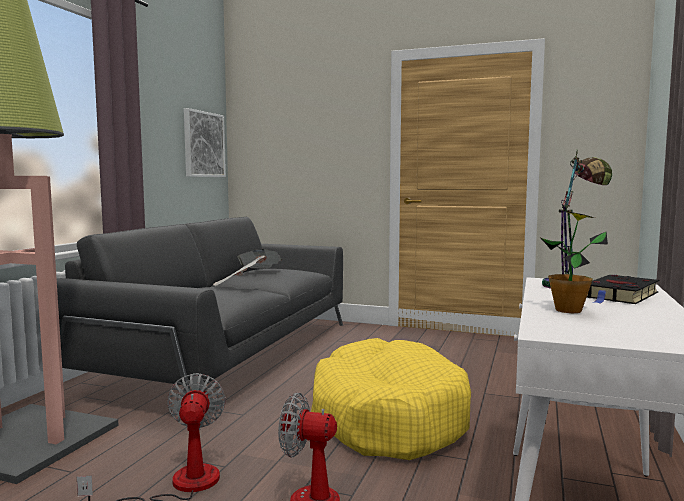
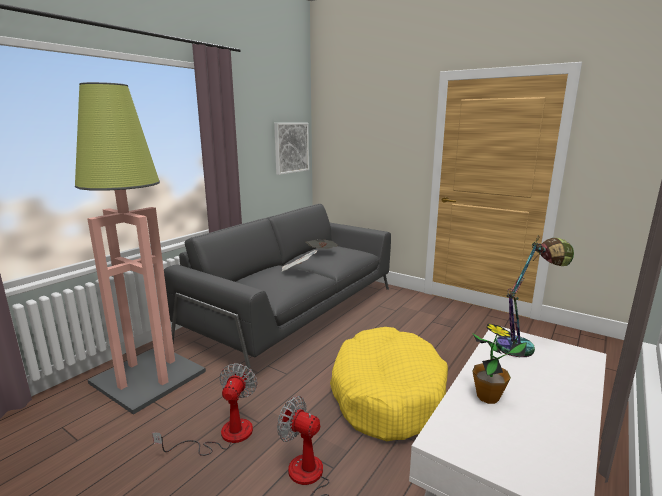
camera: 15 degrees right, 10 degrees up
black book [587,275,659,304] -> none

